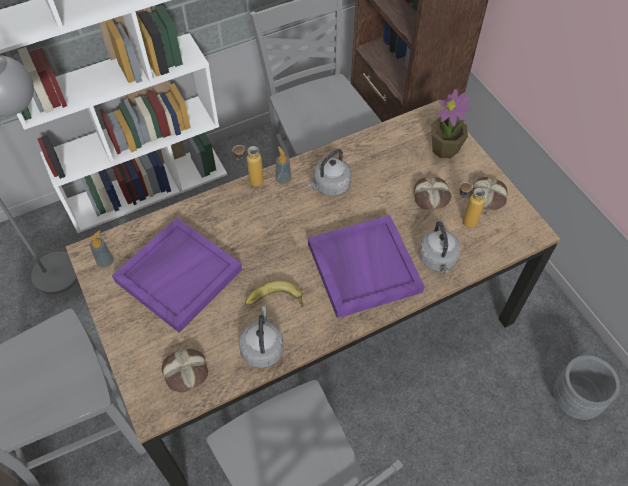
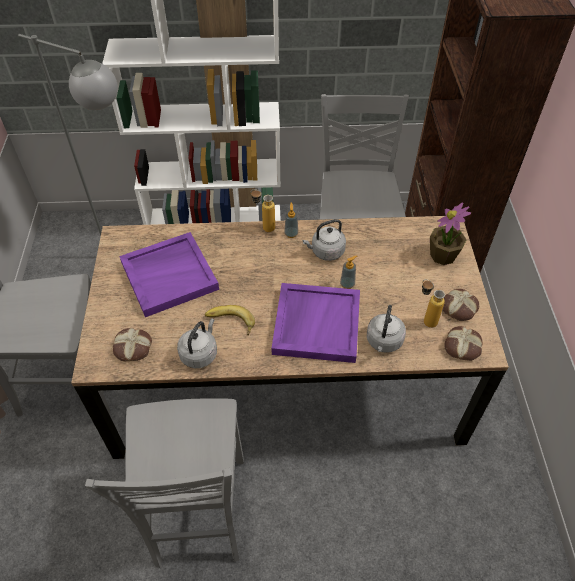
camera: 25 degrees right, 5 degrees down
soap dispenser [89,230,114,268] -> soap dispenser moved to [340,255,357,289]
bread [414,177,451,210] -> bread moved to [444,326,483,361]
grey planter [553,355,620,420] -> none

